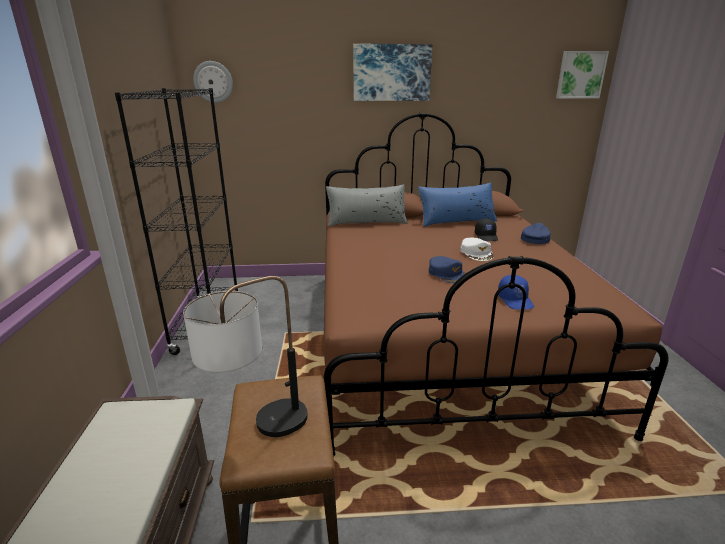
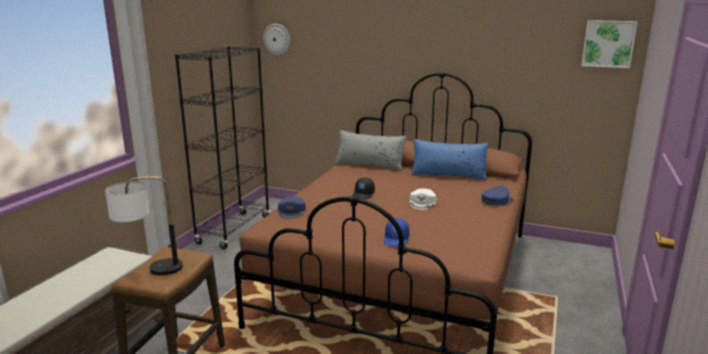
camera: 25 degrees right, 5 degrees down
picture [353,44,432,101] -> none
blue cap [429,256,465,283] -> blue cap moved to [278,196,306,219]
black cap [475,218,498,241] -> black cap moved to [352,178,375,200]

